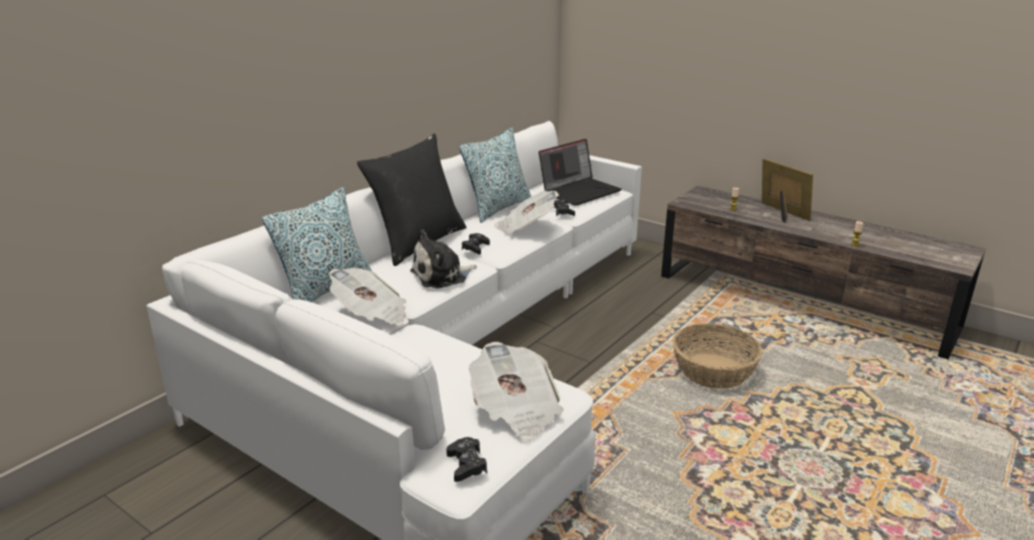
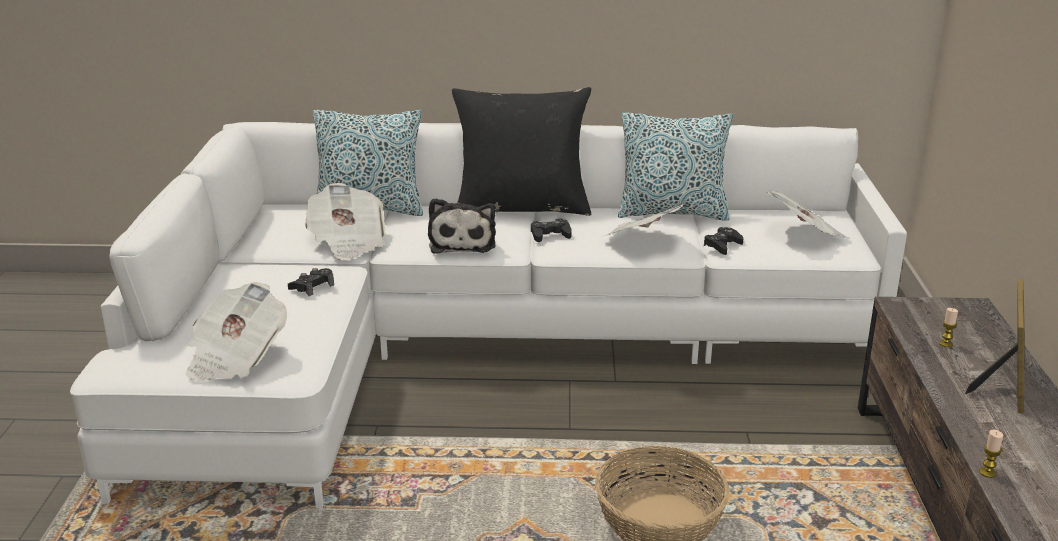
camera: 55 degrees right, 0 degrees up
plush toy [410,229,477,288] -> plush toy turned 120 degrees counterclockwise [428,198,496,254]
black game controller [446,437,487,482] -> black game controller moved to [288,268,334,296]
laptop [538,139,622,206] -> newspaper [767,191,850,239]

